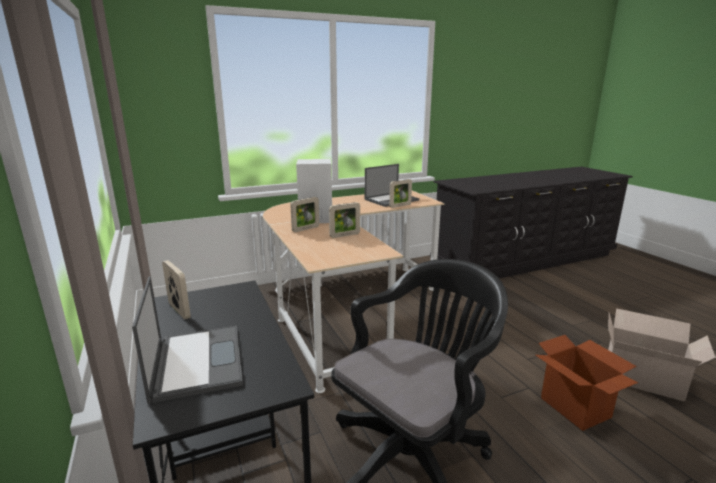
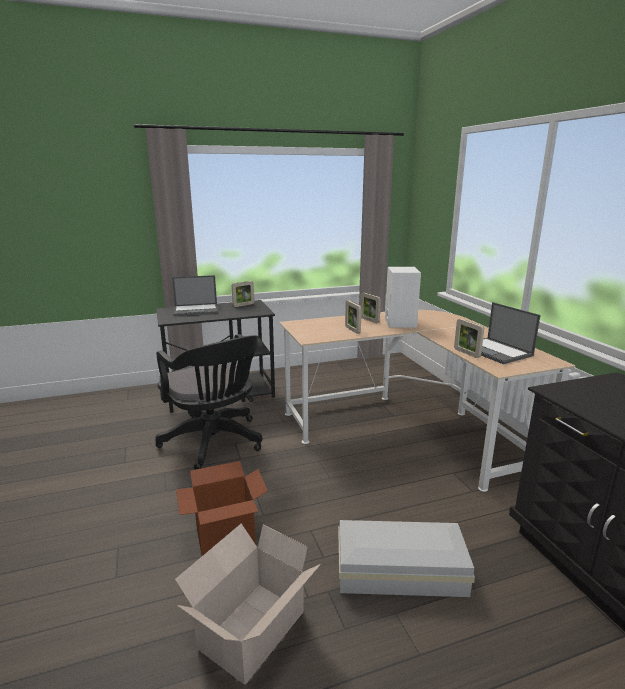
camera: 95 degrees right, 0 degrees up
none -> white storage box [338,520,475,597]

